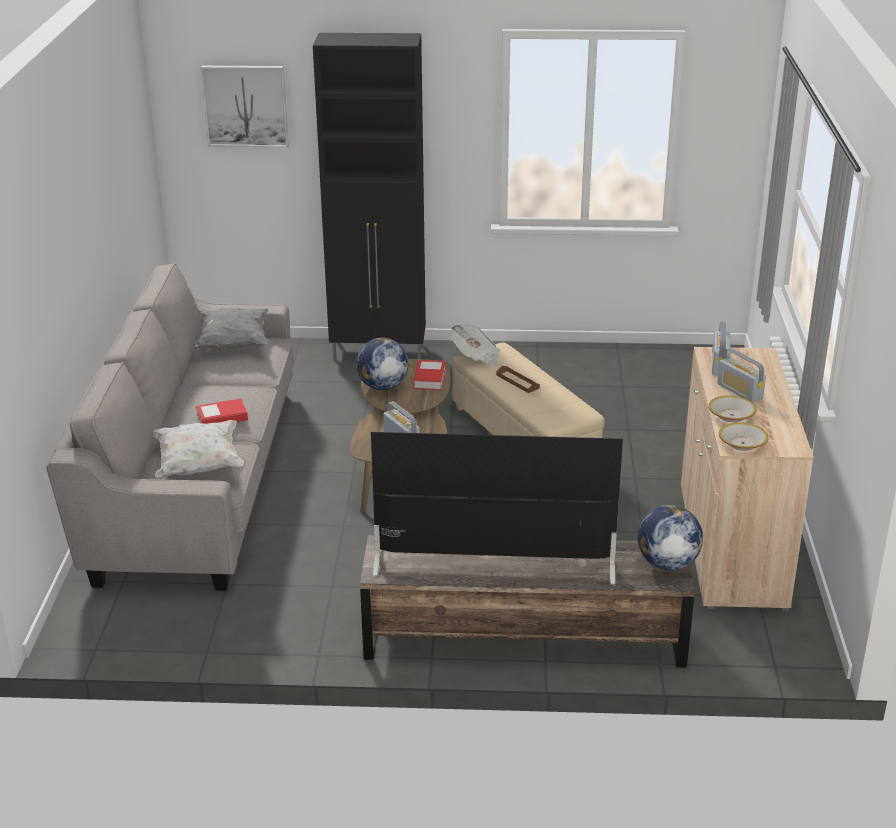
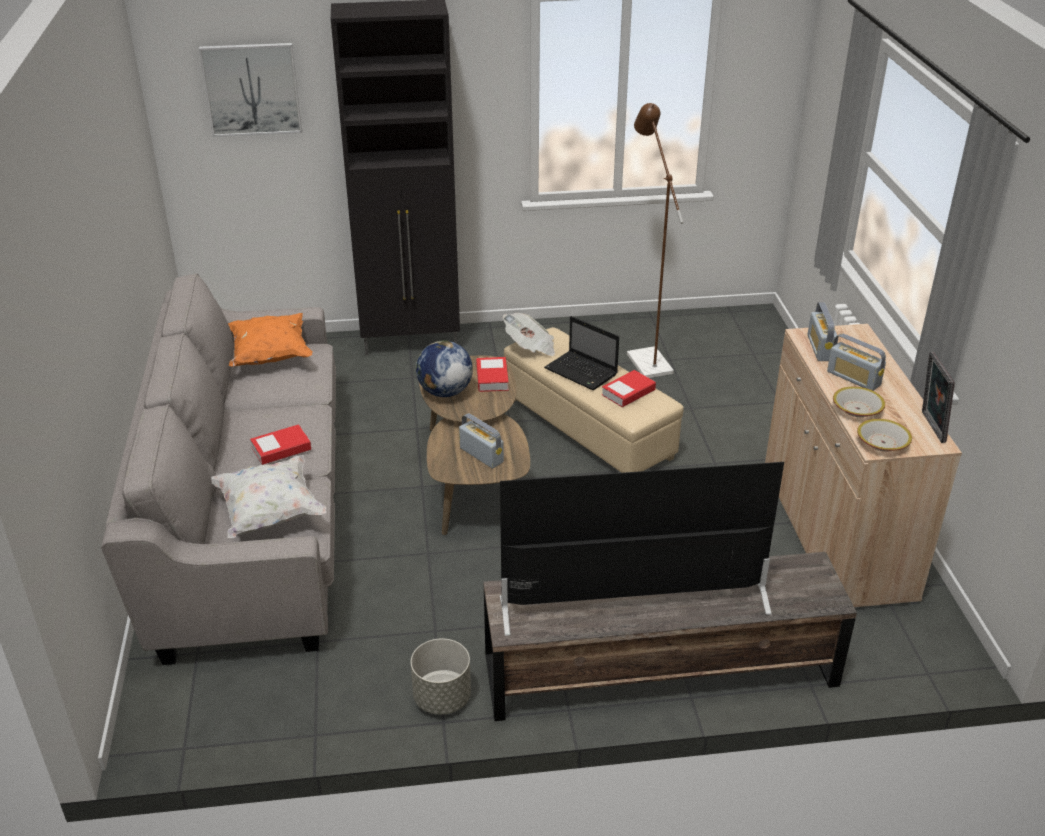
camera: 10 degrees left, 5 degrees up
grey pillow [192,308,268,349] -> orange pillow [228,313,313,367]
brown tray [496,366,540,393] -> laptop [544,316,619,390]
globe [637,505,703,570] -> none
none -> grey planter [411,639,471,715]
none -> book [602,370,656,407]
none -> brown floor lamp [627,103,684,378]
none -> picture frame [922,352,955,443]

